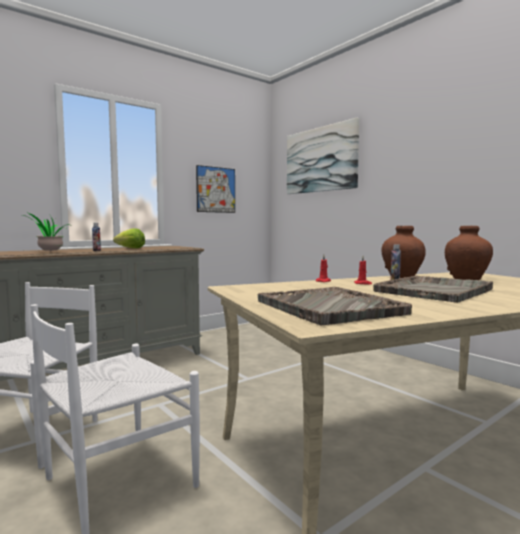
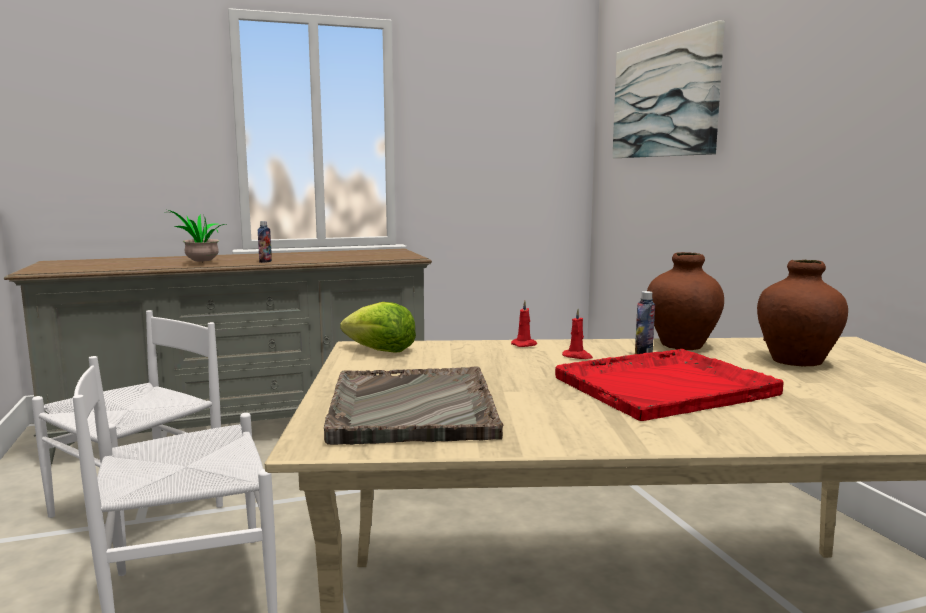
camera: 20 degrees right, 5 degrees up
lettuce [113,229,145,248] -> lettuce moved to [340,302,416,353]
picture [196,165,235,213] -> none
grey tray [373,275,493,303] -> red tray [555,349,784,421]

